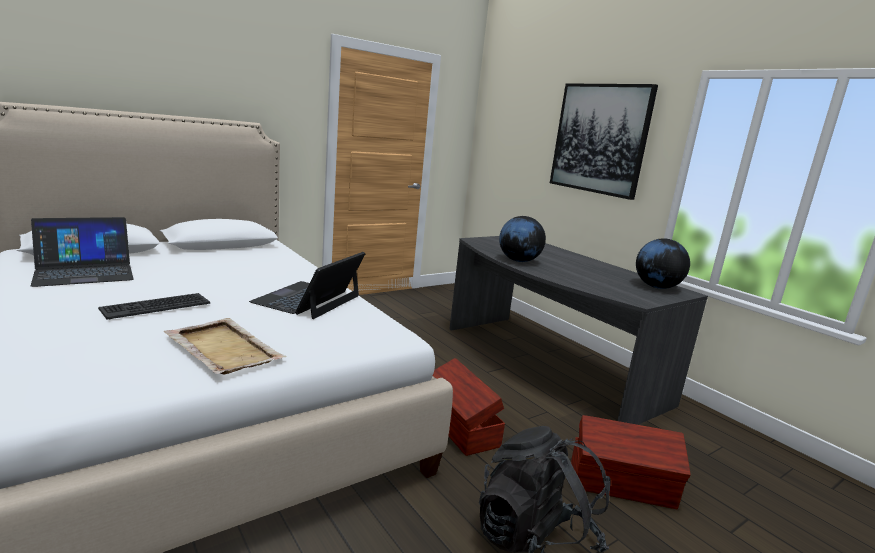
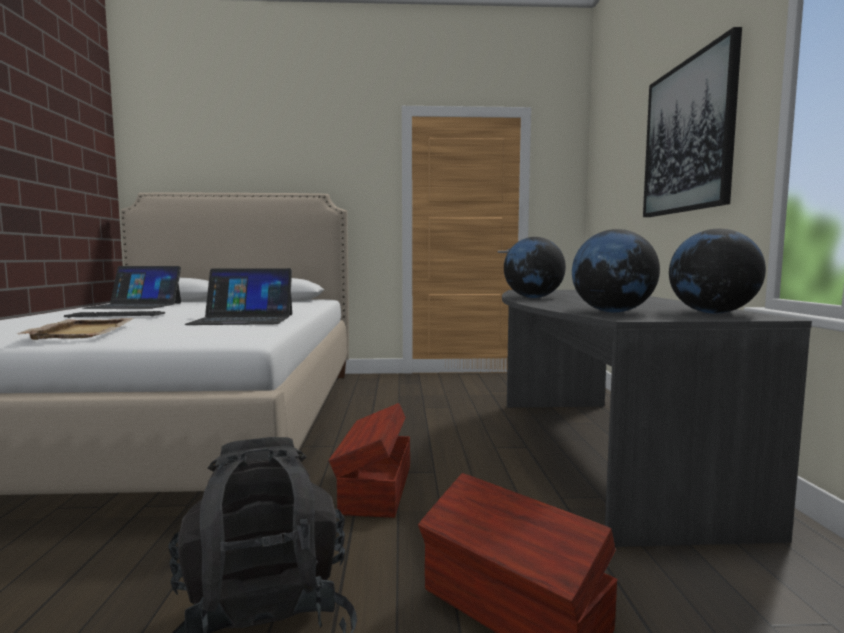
camera: 35 degrees right, 10 degrees down
laptop [249,252,366,319] -> laptop turned 150 degrees counterclockwise [185,268,292,325]
none -> globe [572,229,660,312]

